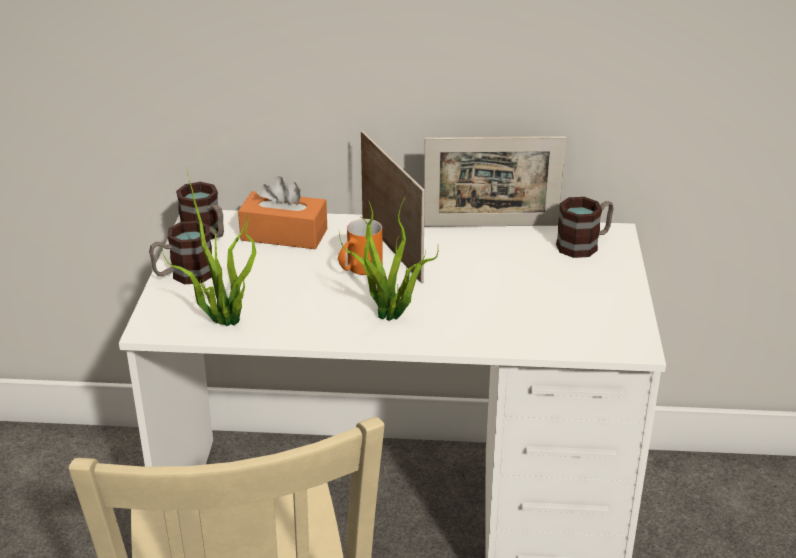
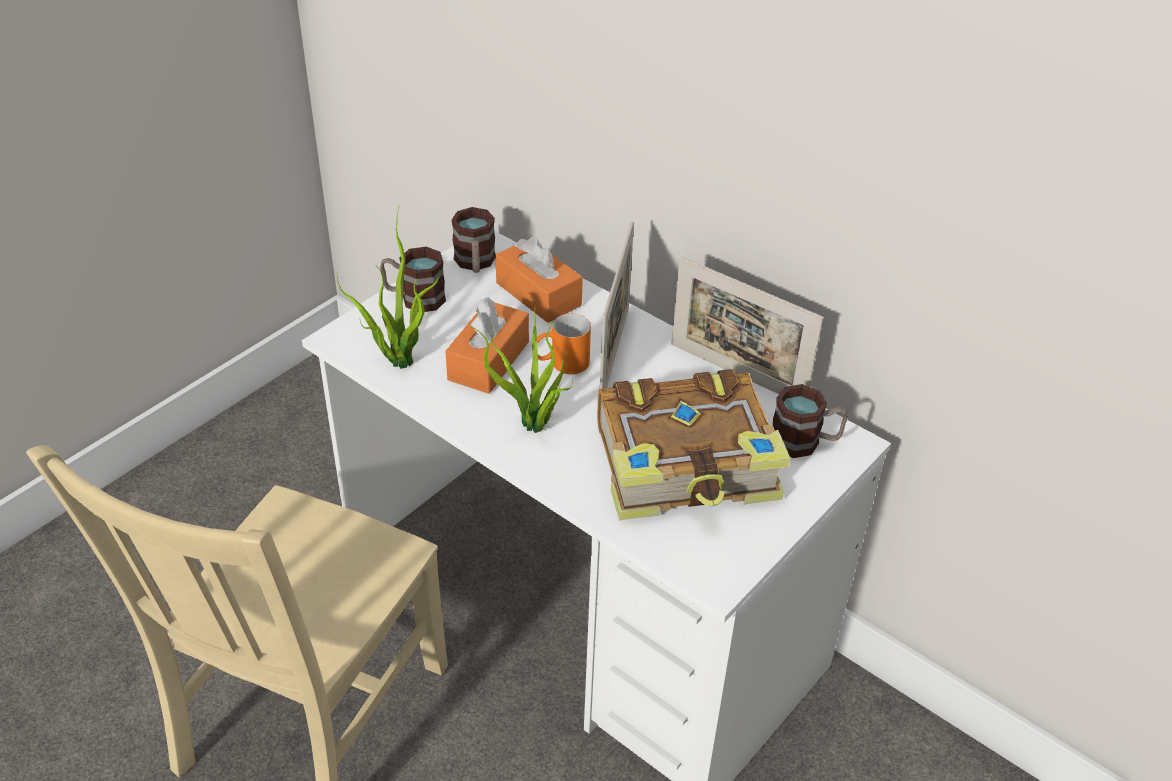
camera: 35 degrees right, 10 degrees up
none -> orange tissue box [445,297,529,394]
none -> book [597,369,791,520]

